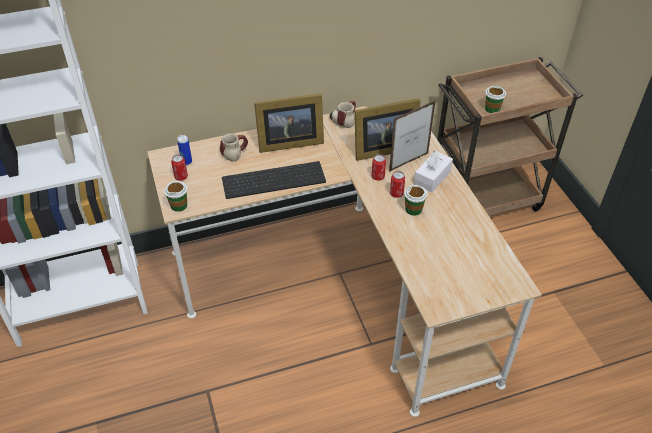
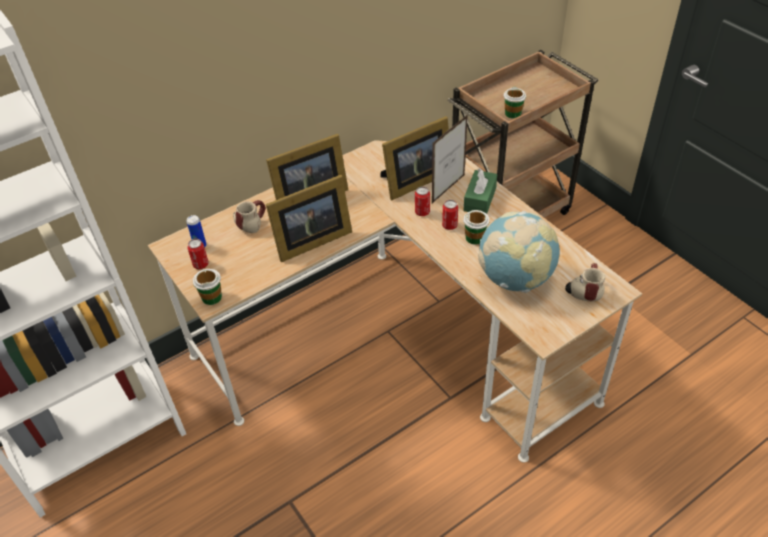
camera: 15 degrees left, 0 degrees up
keyboard [222,161,326,199] -> picture frame [266,175,352,262]
mug [329,100,356,128] -> mug moved to [565,263,605,301]
white tissue box [414,150,453,193] -> green tissue box [464,168,497,214]
none -> globe [478,211,560,293]

